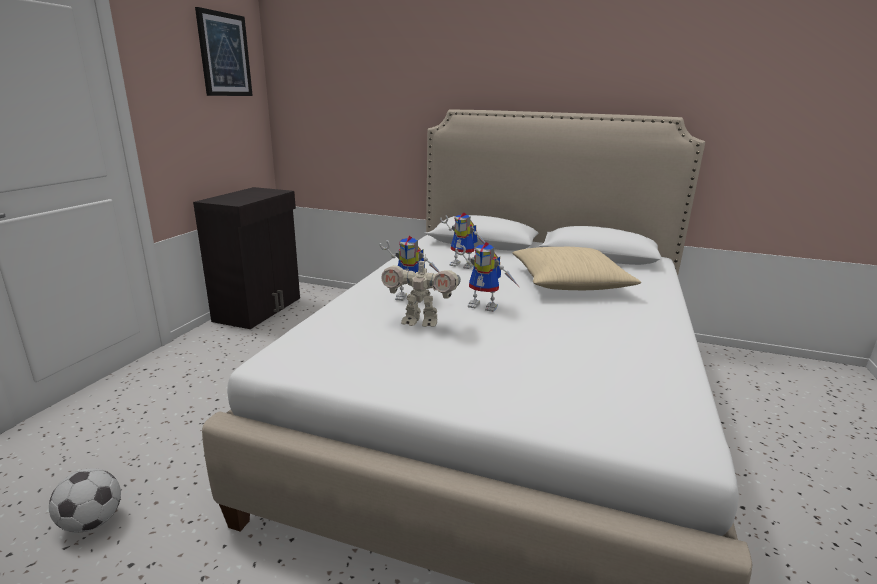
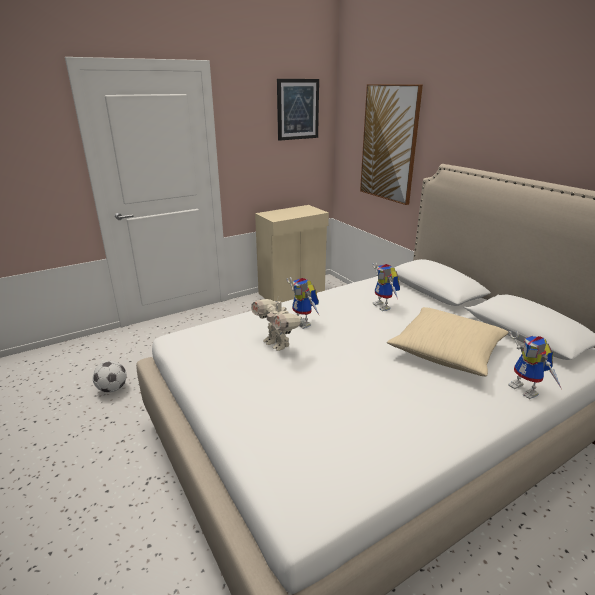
camera: 40 degrees right, 5 degrees up
black cabinet [193,187,300,329] -> beige cabinet [255,205,329,302]
toy robot [455,242,520,312] -> toy robot moved to [508,331,562,399]
none -> picture [360,84,423,205]

